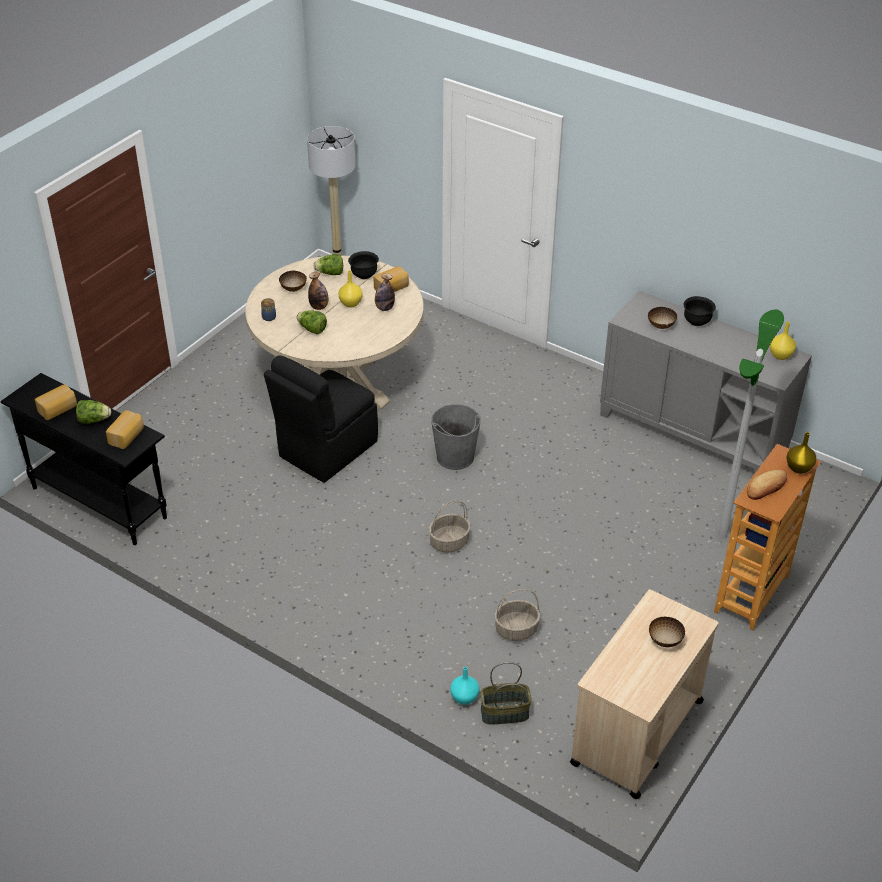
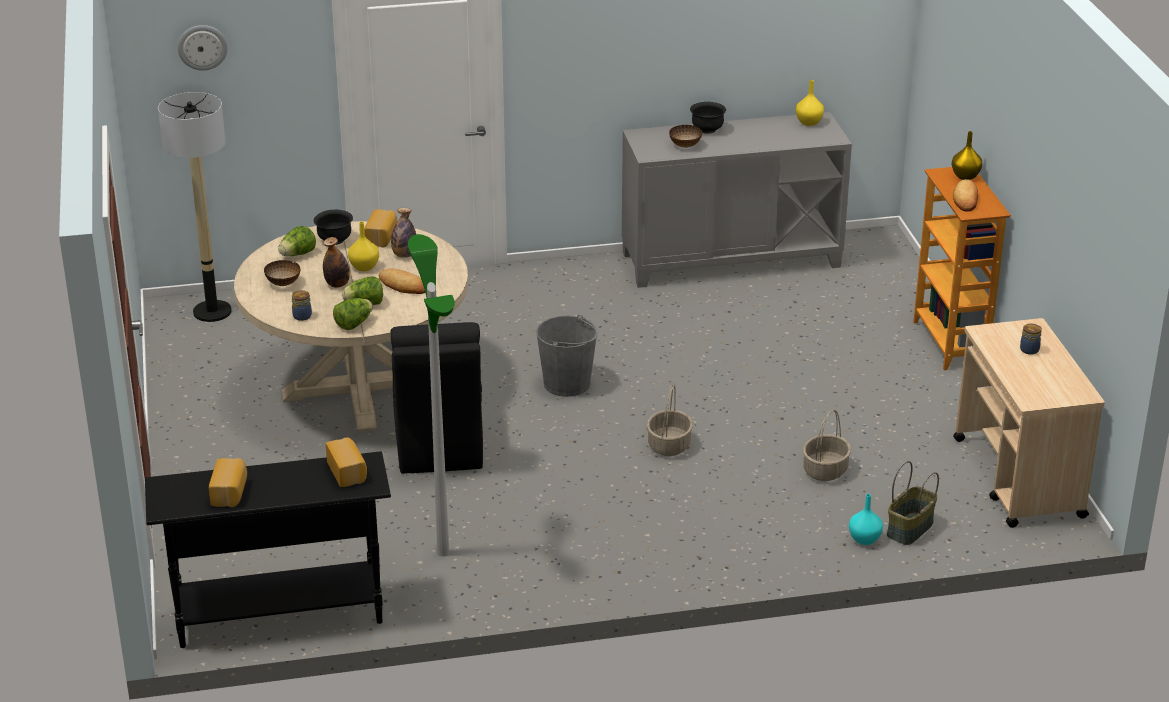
camera: 45 degrees left, 10 degrees down
lettuce [76,400,111,424] -> lettuce moved to [333,298,373,330]
bowl [649,616,685,647] -> jar [1020,324,1042,355]
floor lamp [718,309,784,538] -> floor lamp moved to [408,234,455,557]
none -> wall clock [178,25,228,71]
none -> bread [379,269,425,294]

